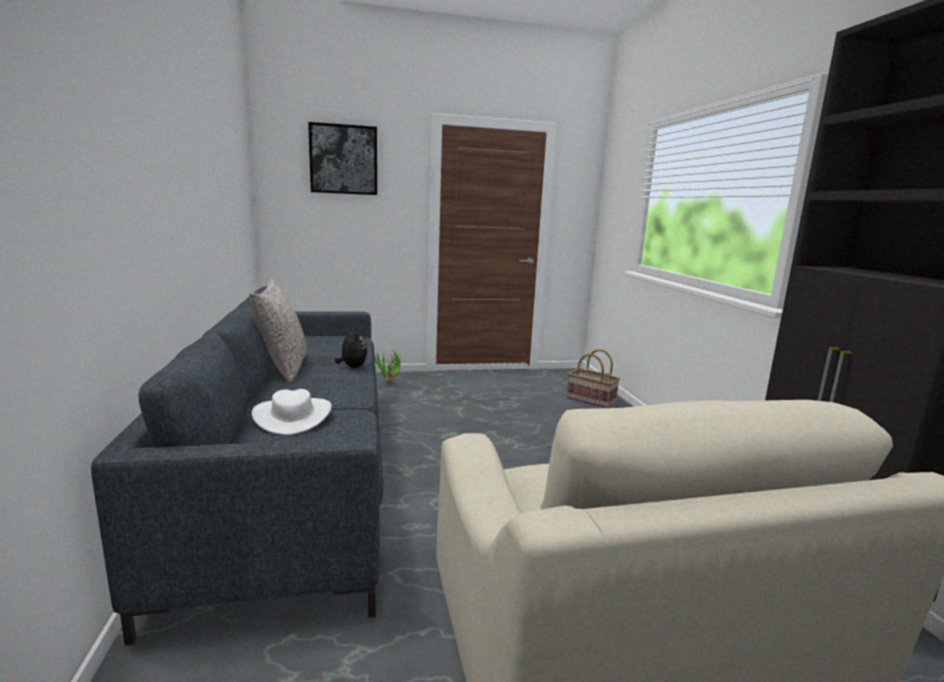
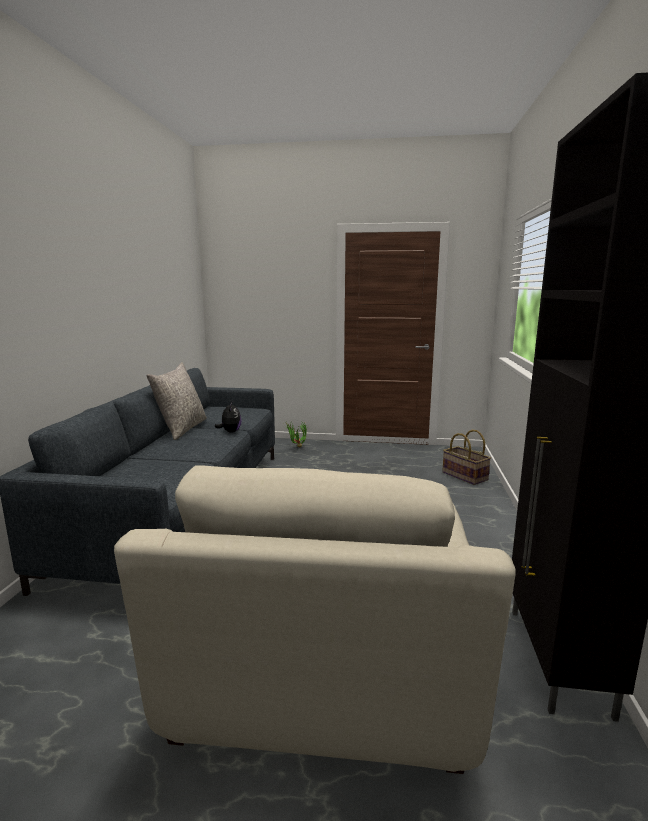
camera: 20 degrees right, 0 degrees up
white hat [252,389,331,435] -> none
picture [308,122,377,195] -> none

